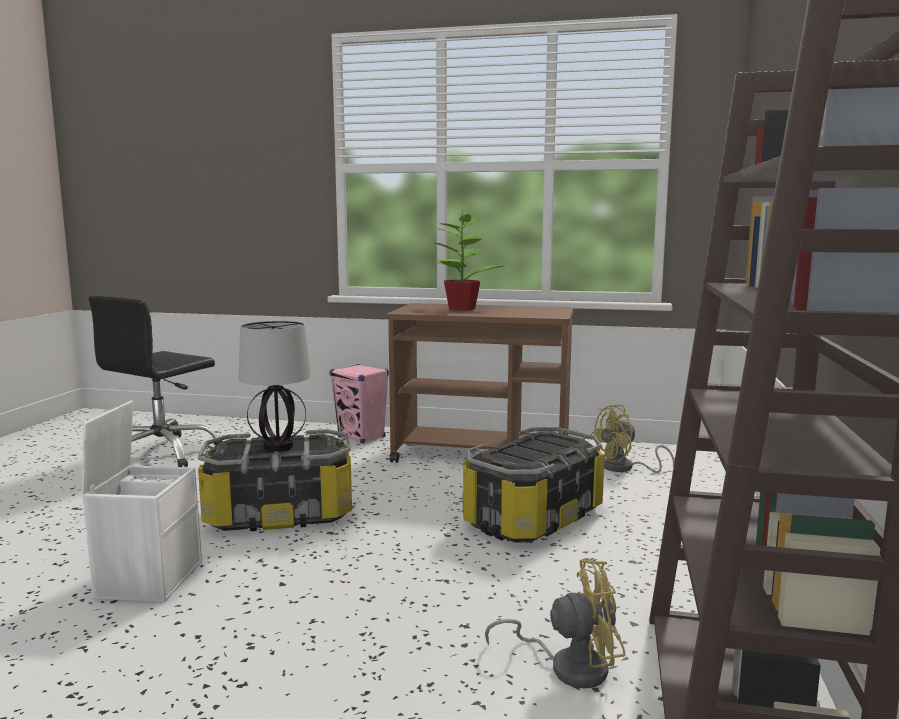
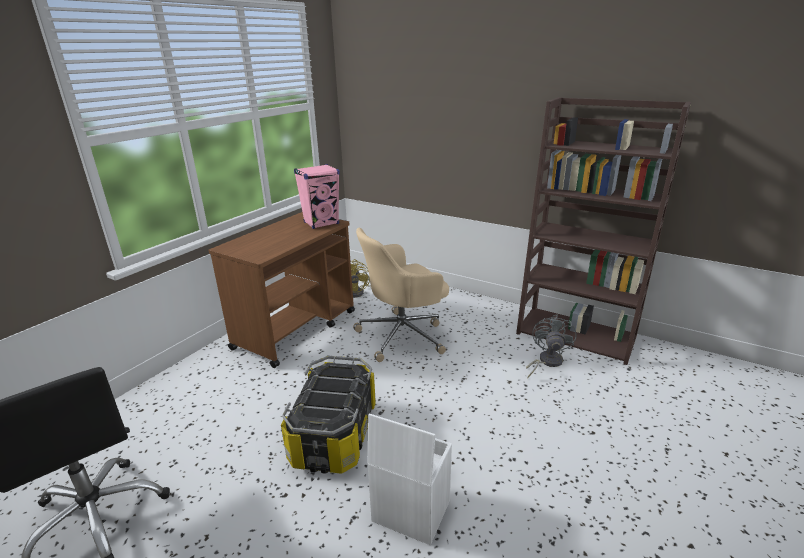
camera: 70 degrees left, 15 degrees up
table lamp [239,321,311,452] -> none
pink speaker [330,364,389,444] -> pink speaker moved to [294,164,340,229]
potted plant [432,209,505,310] -> none
storage box [462,427,605,543] -> beige office chair [353,228,449,362]
yellow fan [485,558,626,688] -> grey fan [526,314,577,378]

